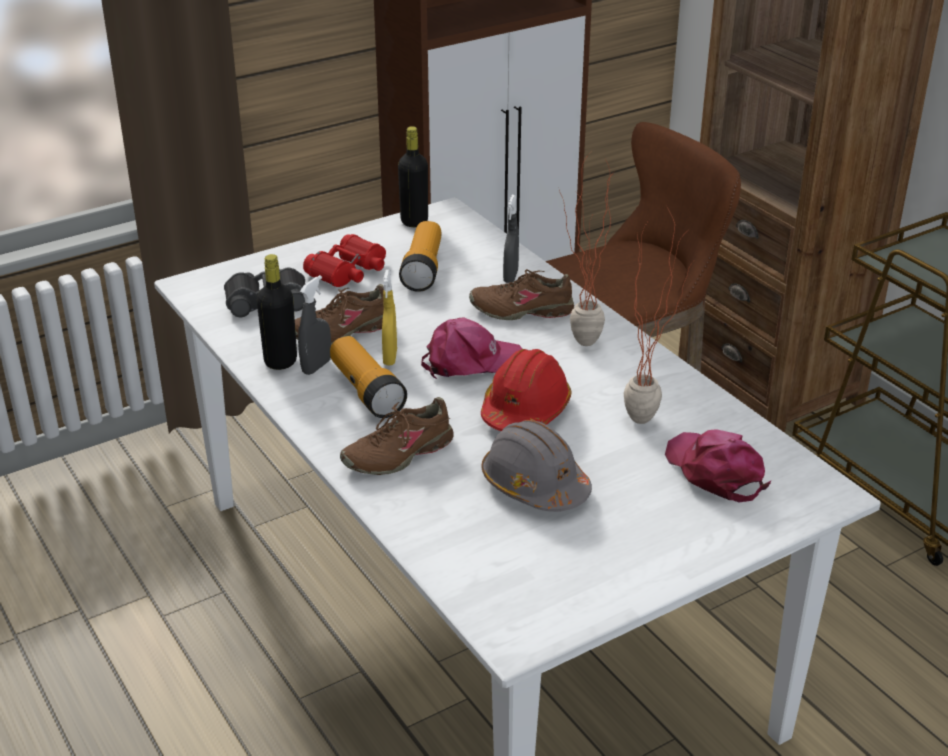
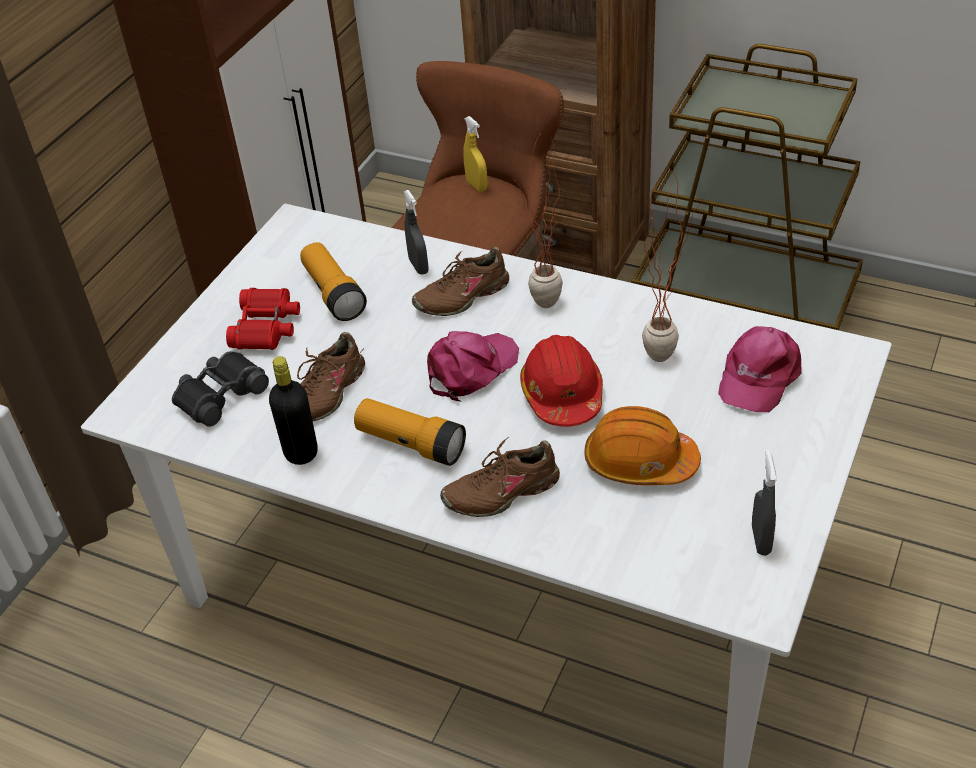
camera: 30 degrees left, 10 degrees up
grey spray bottle [298,275,331,375] -> grey spray bottle moved to [752,450,777,556]
brown shoe [340,397,454,475] -> brown shoe turned 45 degrees clockwise [440,437,560,517]
yellow spray bottle [382,270,397,365] -> yellow spray bottle moved to [463,116,488,192]
black bottle [398,126,428,227] -> none
grey hard hat [482,420,592,512] -> orange hard hat [585,406,701,485]
pink cap [665,429,771,503] -> pink cap turned 90 degrees counterclockwise [718,326,802,412]

